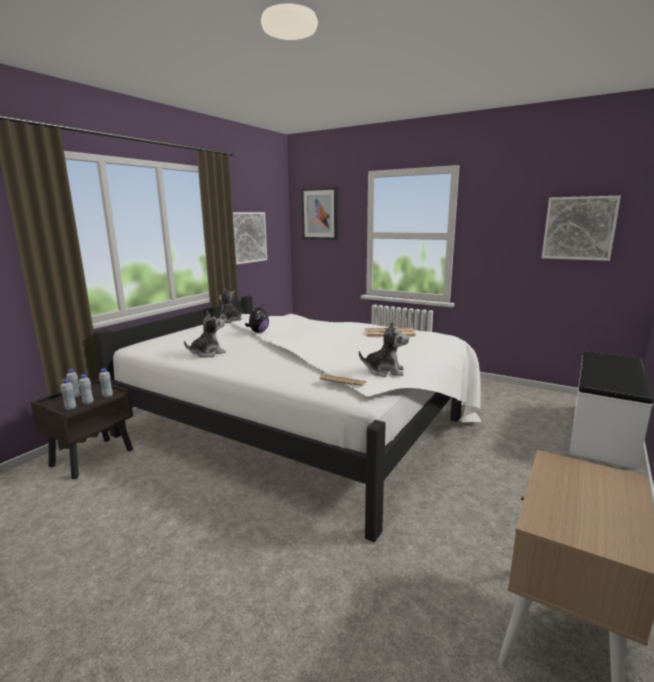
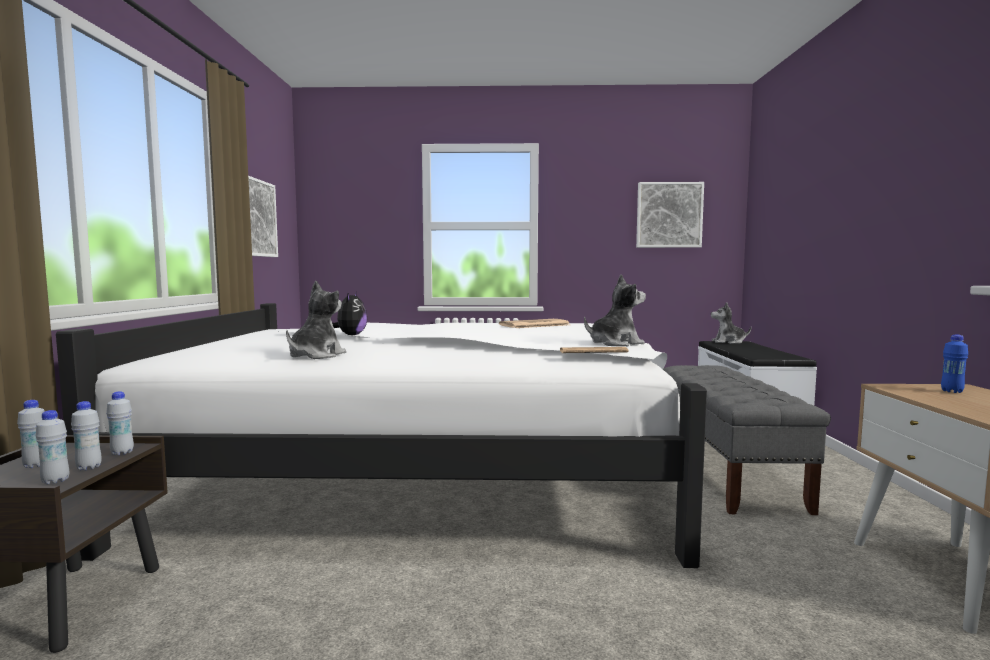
camera: 30 degrees left, 10 degrees down
plush toy [218,288,241,323] -> plush toy moved to [711,302,751,344]
picture [301,187,337,240] -> none
none -> grey bench [663,365,831,515]
none -> blue bottle [941,334,968,393]

